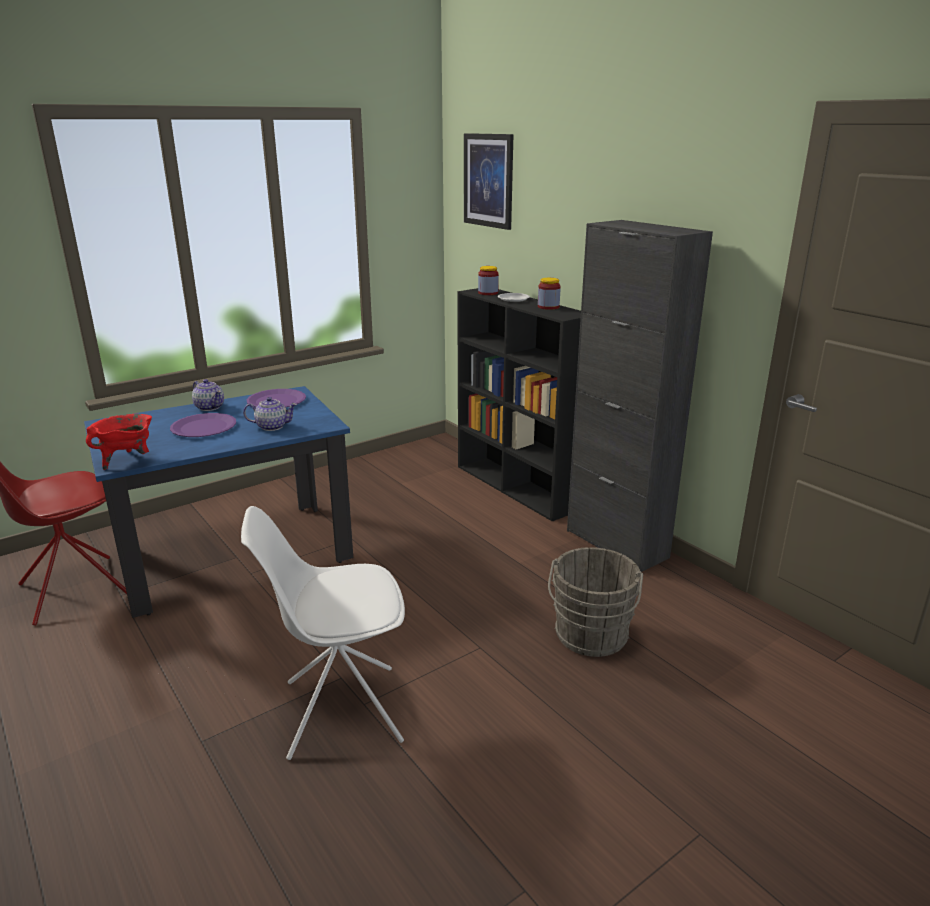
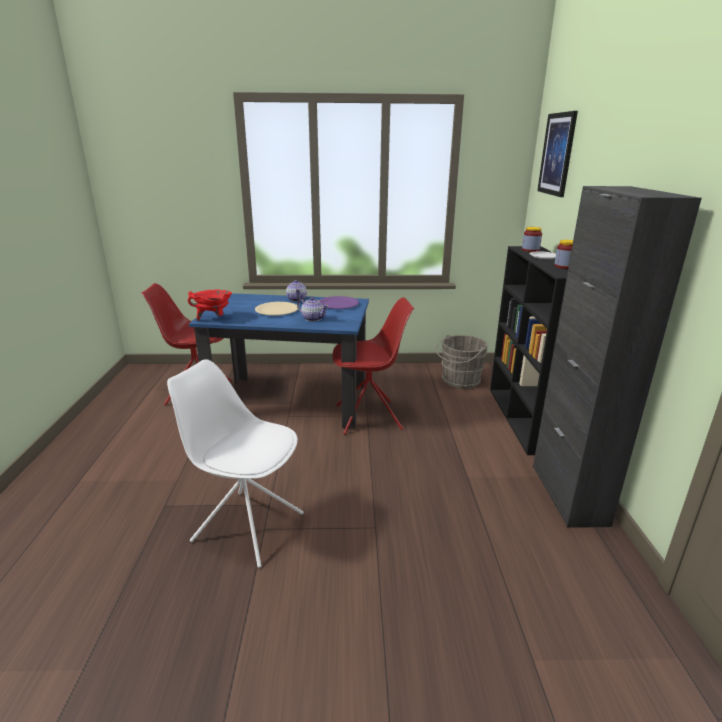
camera: 35 degrees right, 0 degrees up
purple plate [170,413,236,437] -> beige plate [255,302,298,315]
grey bucket [548,547,643,657] -> grey bucket moved to [435,334,488,389]
none -> red chair [332,297,414,435]

